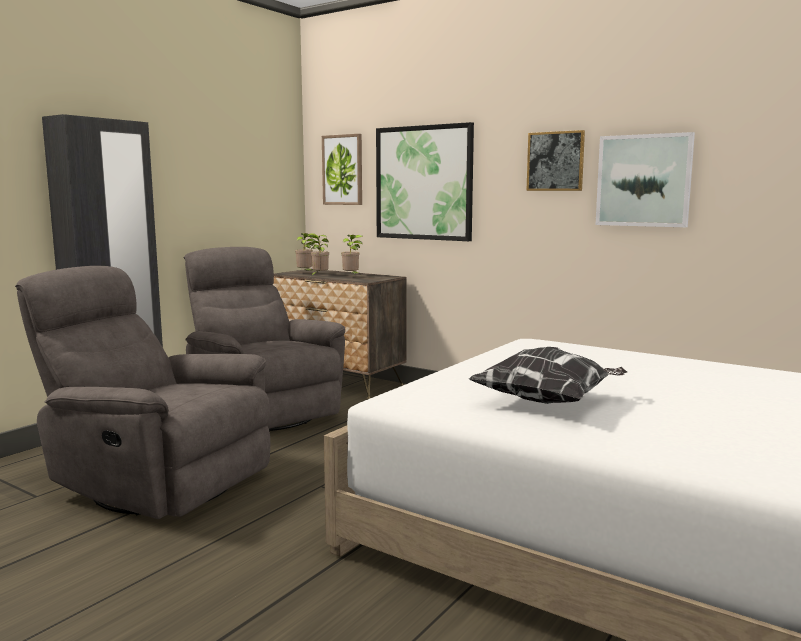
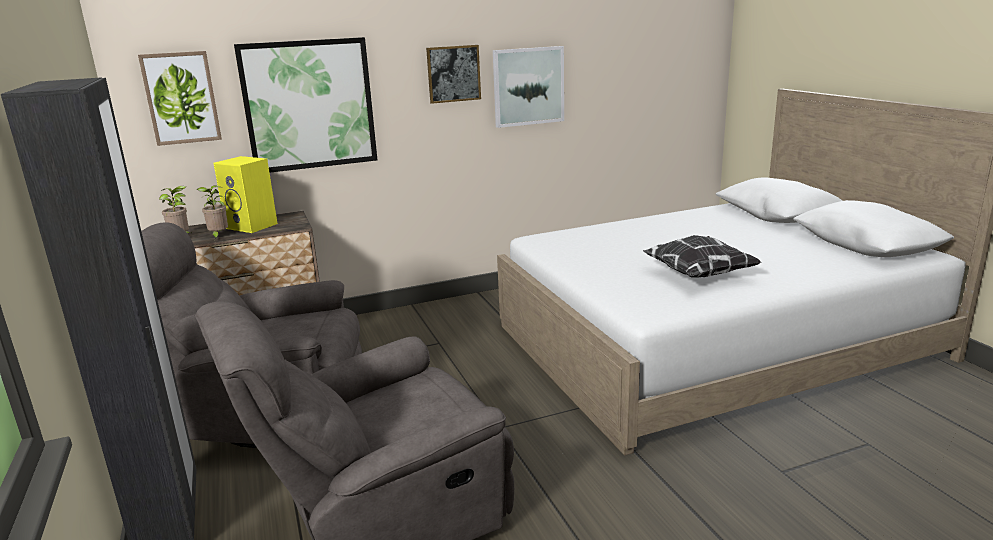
camera: 55 degrees left, 10 degrees up
potted plant [341,235,363,274] -> yellow speaker [213,156,278,233]

